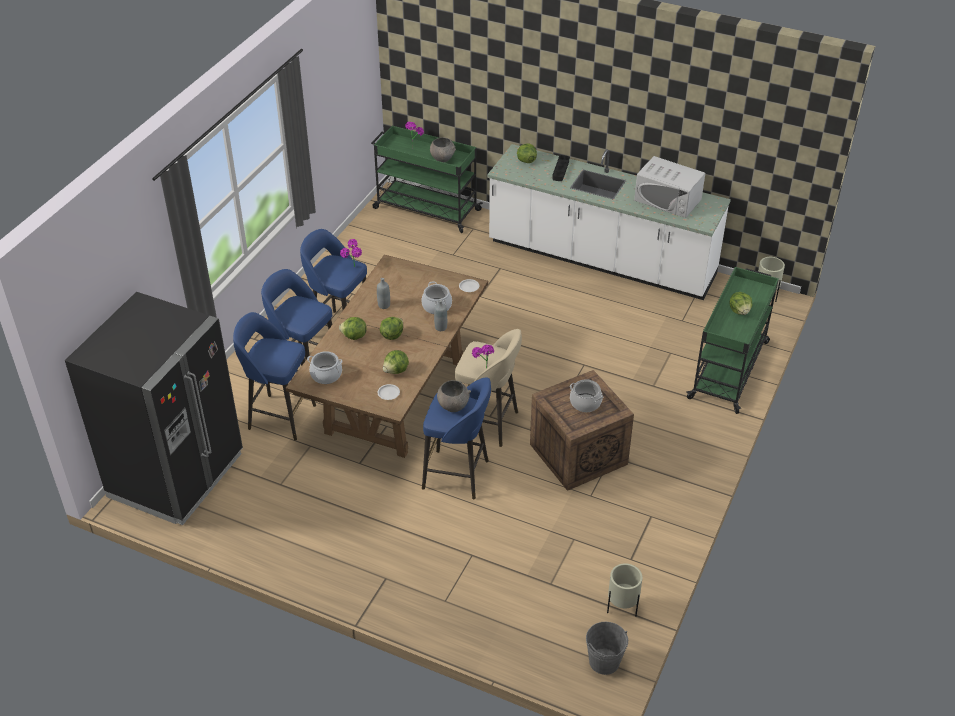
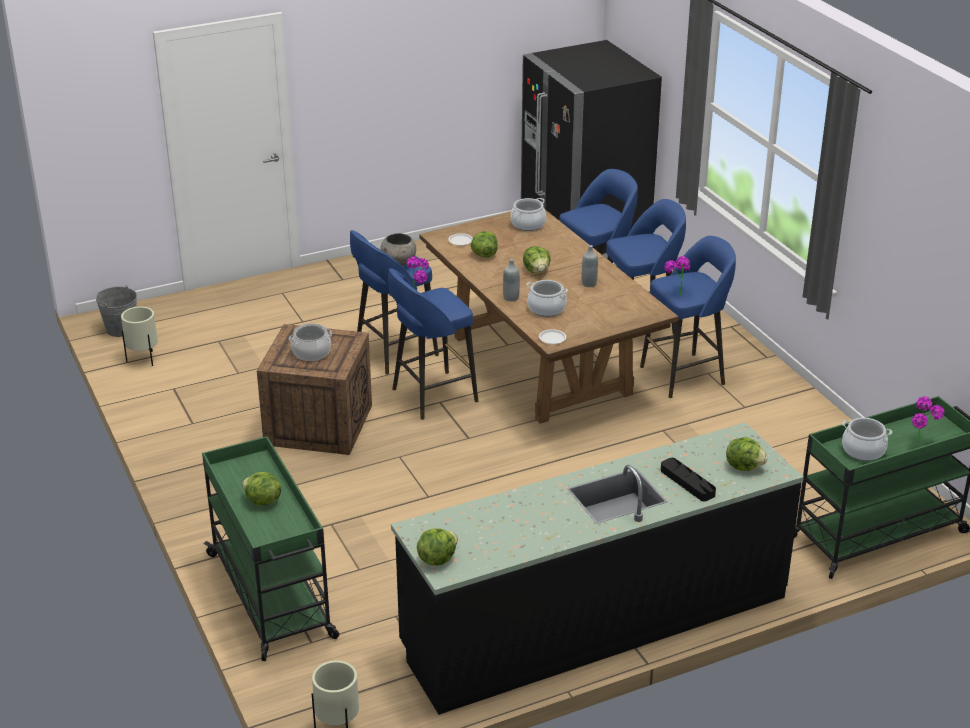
camera: 130 degrees right, 10 degrees down
lettuce [339,317,367,340] -> lettuce moved to [417,528,458,566]
grey bowl [430,137,456,162] -> cooking pot [842,418,892,461]
beige stool [455,329,522,447] -> blue stool [388,268,478,420]
white counter [487,144,731,300] -> black counter [391,422,804,715]
white microwave [634,156,705,218] -> none

